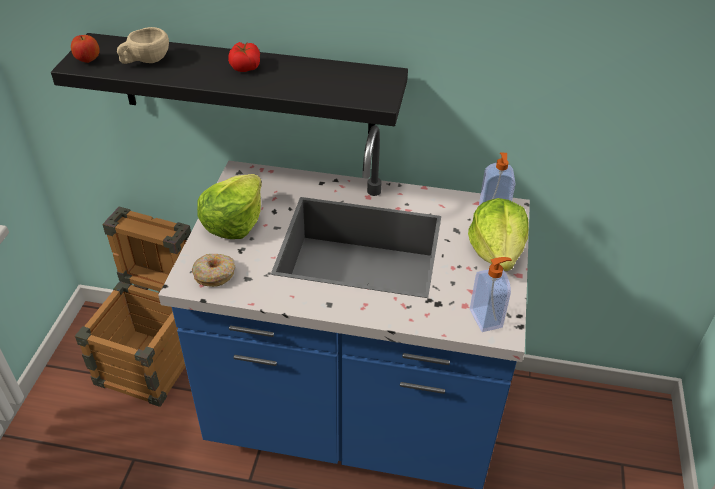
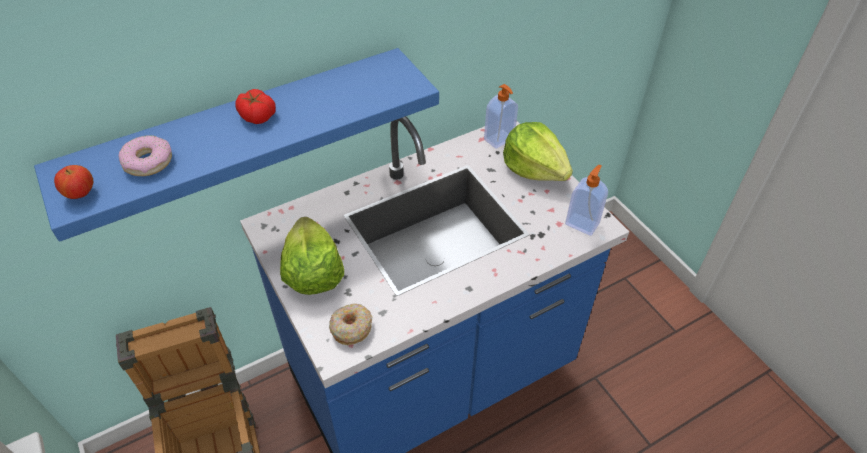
camera: 40 degrees left, 5 degrees up
black shelf [51,33,408,134] -> blue shelf [34,48,439,242]
beige cup [117,27,169,64] -> donut [119,135,172,176]

